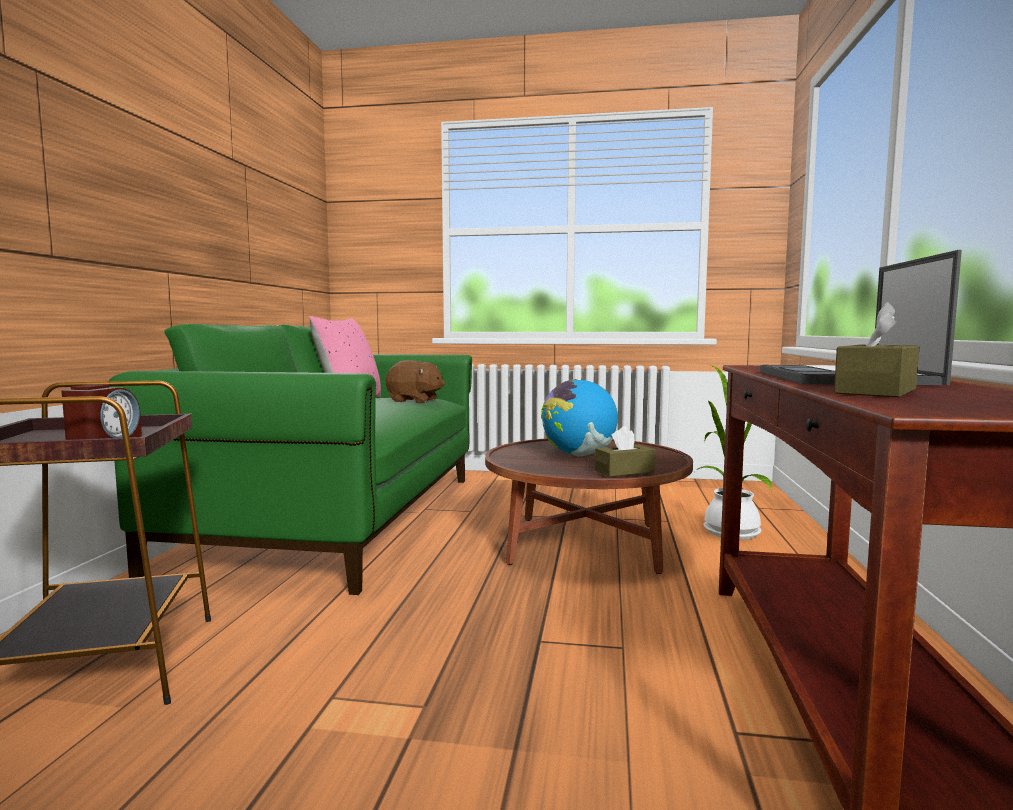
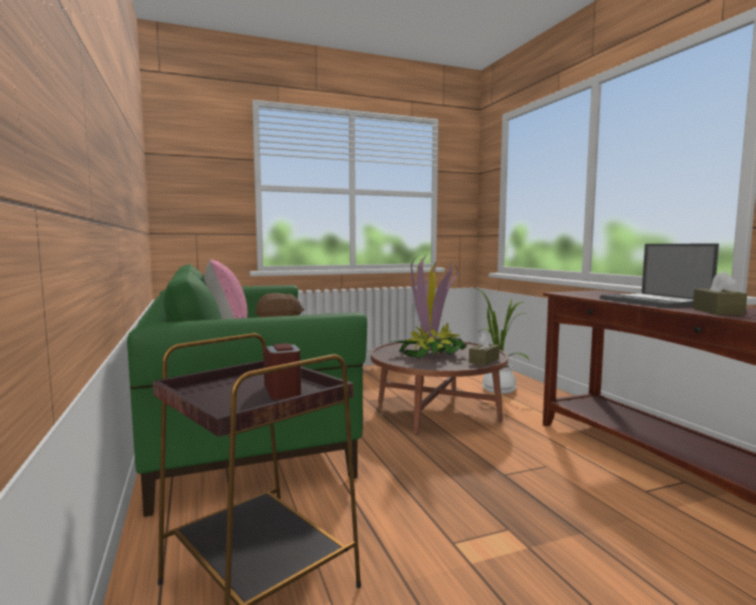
camera: 30 degrees left, 0 degrees up
globe [541,379,618,456] -> potted plant [390,255,467,358]

